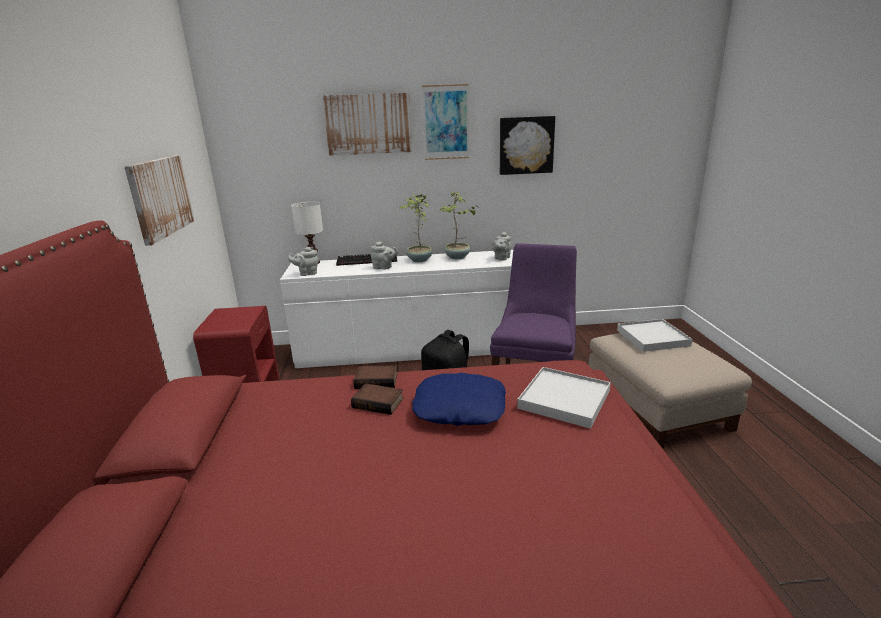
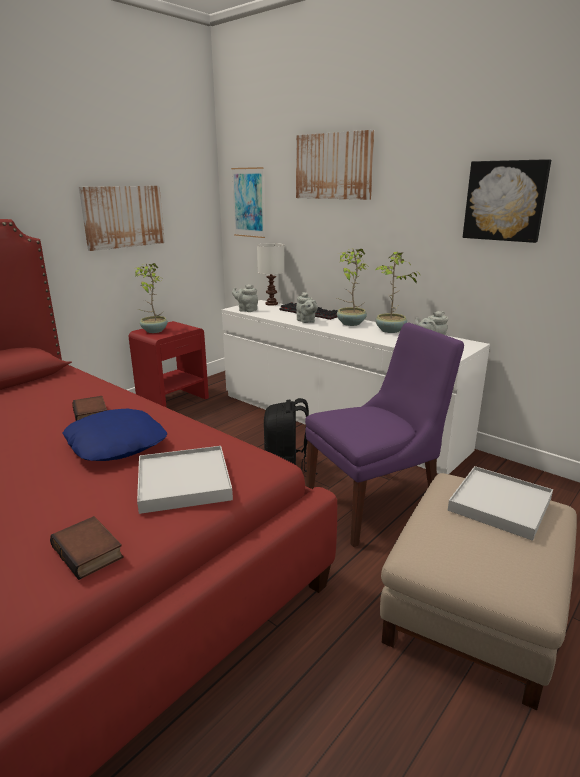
camera: 45 degrees right, 0 degrees up
book [354,365,397,389] -> book moved to [50,516,123,580]
picture [422,84,470,160] -> picture moved to [231,167,265,238]
none -> potted plant [134,263,168,333]

